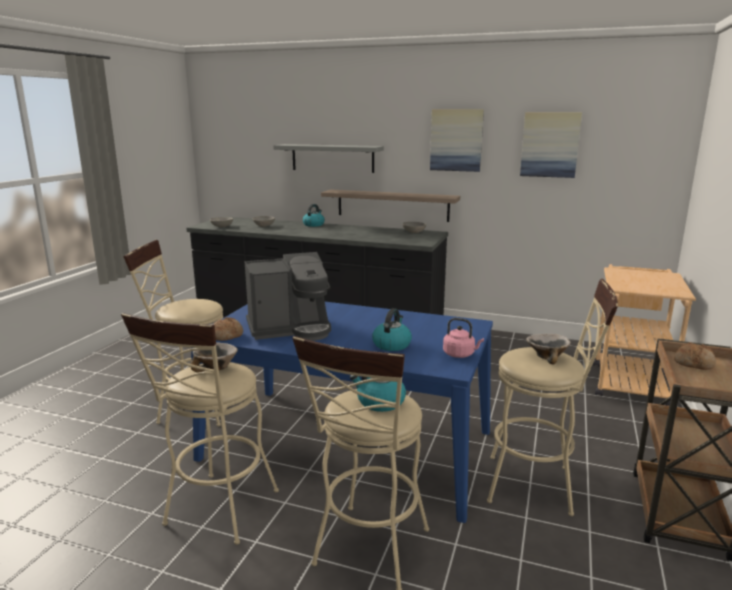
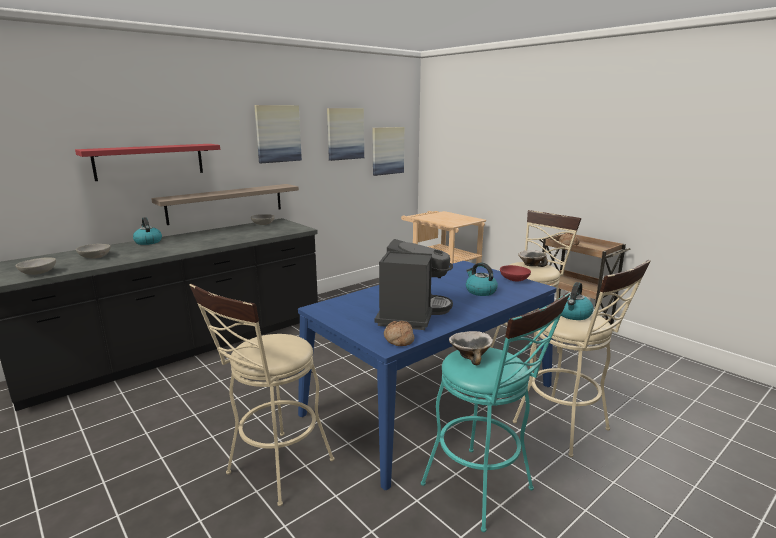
camera: 60 degrees left, 0 degrees up
beige stool [121,313,279,545] -> turquoise stool [421,292,570,532]
grey shelf [273,144,384,173] -> red shelf [75,144,220,181]
pink kettle [443,318,484,358] -> red bowl [500,265,531,281]
none -> picture [373,127,404,176]

